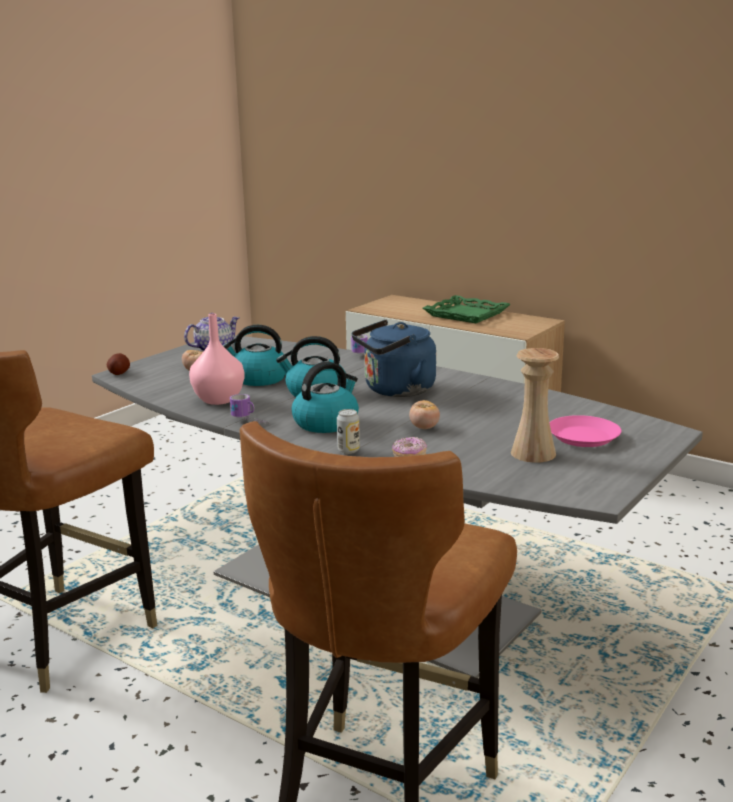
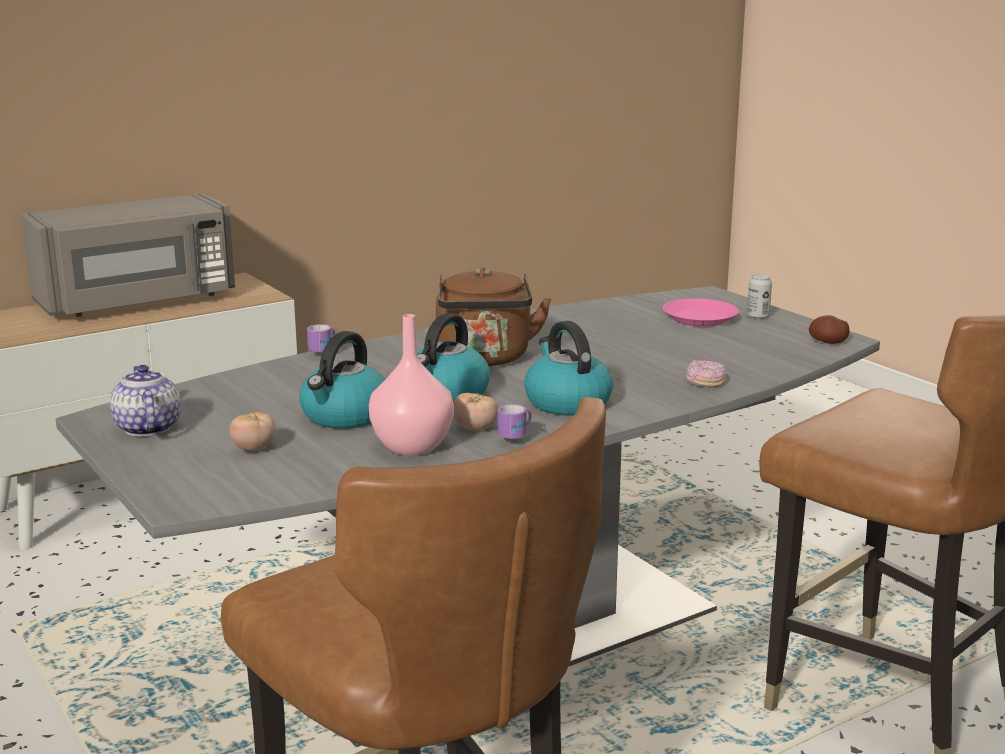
camera: 70 degrees left, 0 degrees up
potato [107,353,130,375] -> potato moved to [809,315,850,344]
can [337,409,360,454] -> can moved to [747,274,772,319]
blue kettle [352,319,436,397] -> brown kettle [436,267,551,366]
tomato [409,400,440,429] -> tomato moved to [453,393,498,430]
green tray [423,295,511,323] -> grey microwave [21,193,235,317]
beige vase [511,348,559,463] -> none

